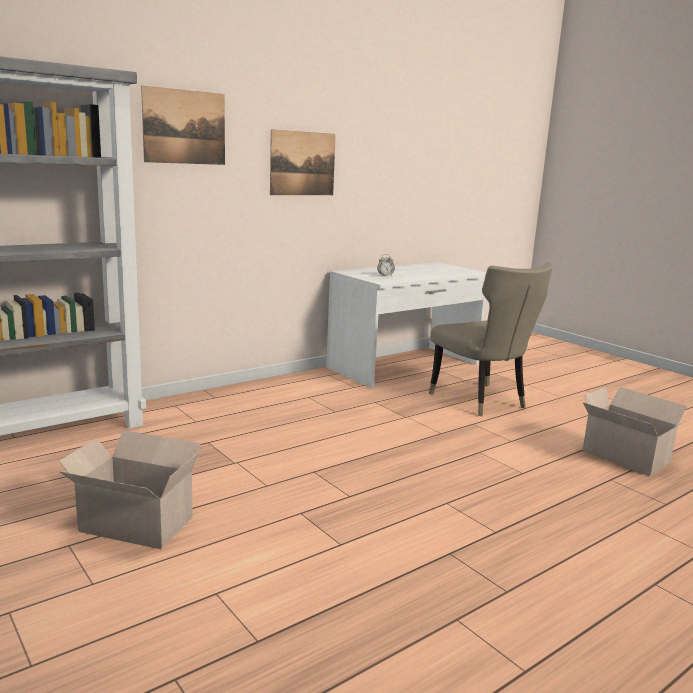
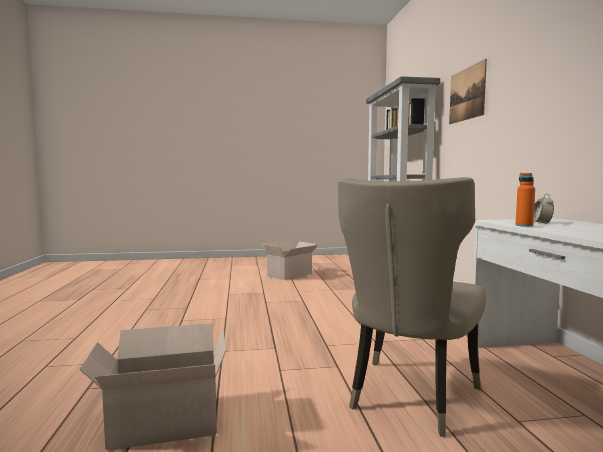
camera: 120 degrees right, 10 degrees down
picture [270,129,336,195] -> none
beige chair [429,263,553,416] -> beige chair turned 60 degrees counterclockwise [338,177,486,437]
none -> orange bottle [515,173,535,227]

